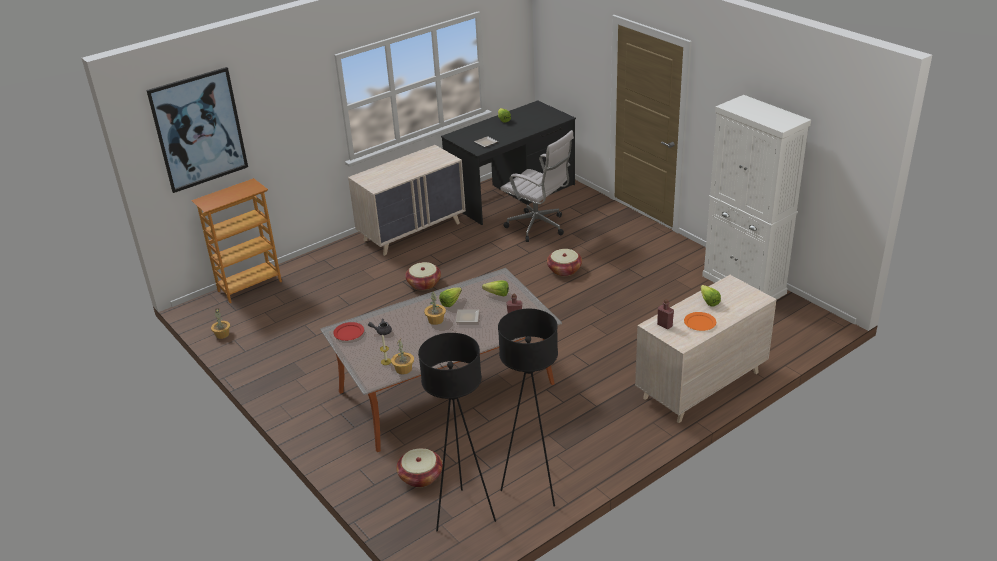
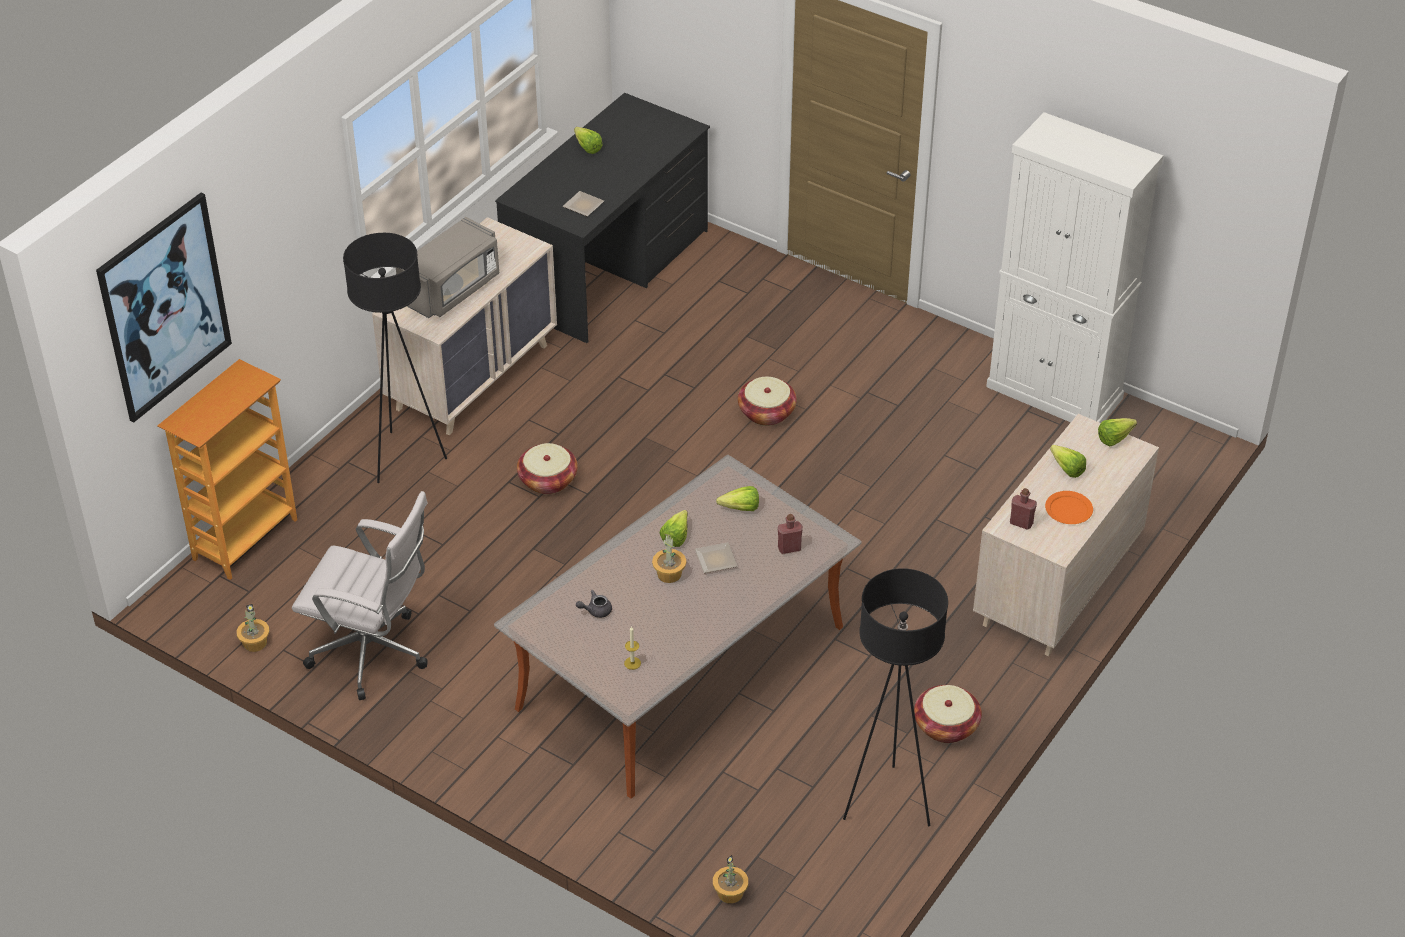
camera: 20 degrees left, 10 degrees up
red plate [333,322,364,341] -> none
potted plant [391,339,414,375] -> potted plant moved to [713,855,748,903]
basket [397,448,443,487] -> basket moved to [914,685,982,743]
black floor lamp [418,333,496,531] -> black floor lamp moved to [343,233,447,483]
white office chair [501,130,574,242] -> white office chair moved to [292,491,428,700]
none -> grey microwave [396,217,499,318]
none -> lettuce [1098,418,1137,446]

